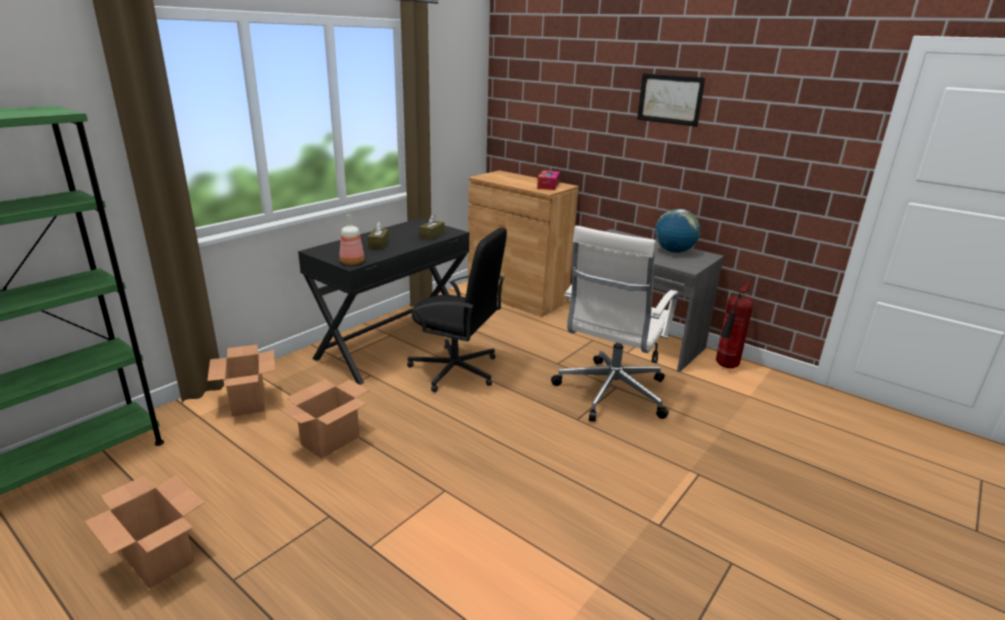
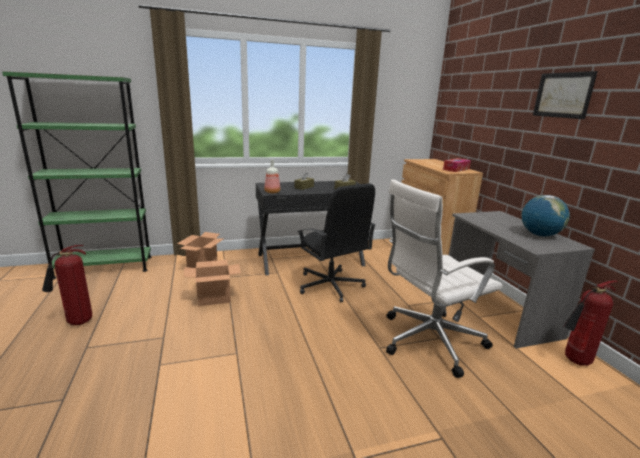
camera: 35 degrees right, 5 degrees down
cardboard box [84,475,204,589] -> fire extinguisher [42,245,92,325]

